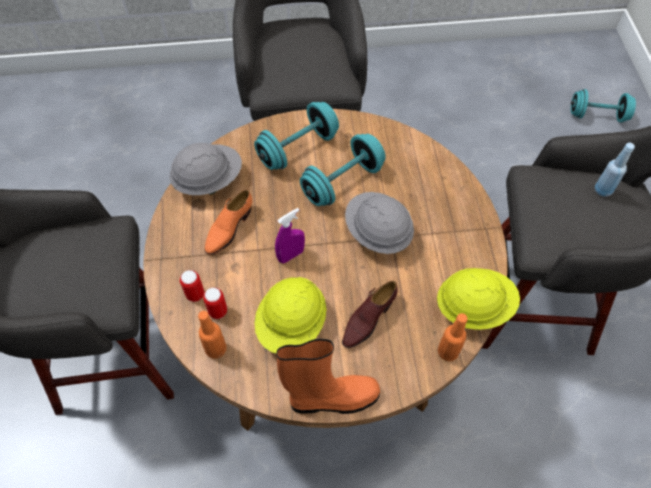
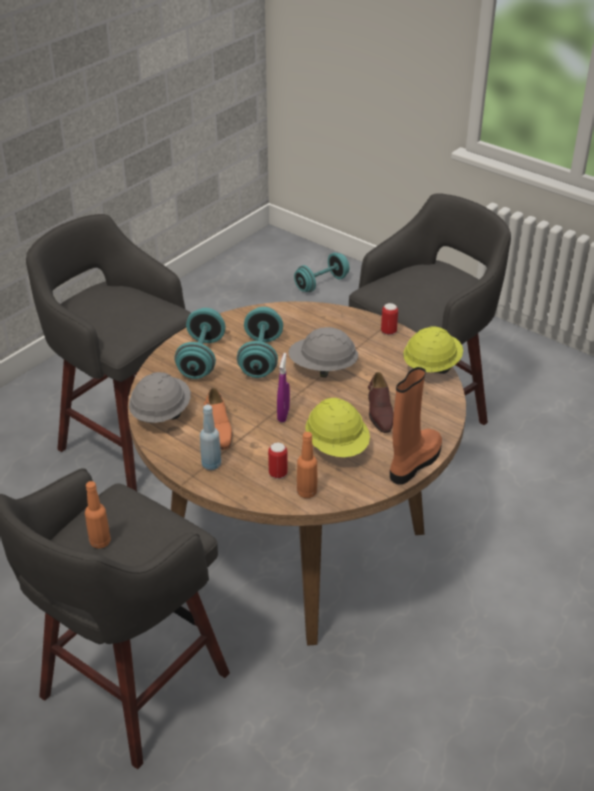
camera: 45 degrees left, 20 degrees down
can [180,270,204,302] -> can moved to [381,303,398,335]
orange bottle [438,313,468,361] -> orange bottle moved to [85,481,111,549]
blue bottle [595,143,635,197] -> blue bottle moved to [200,405,221,470]

